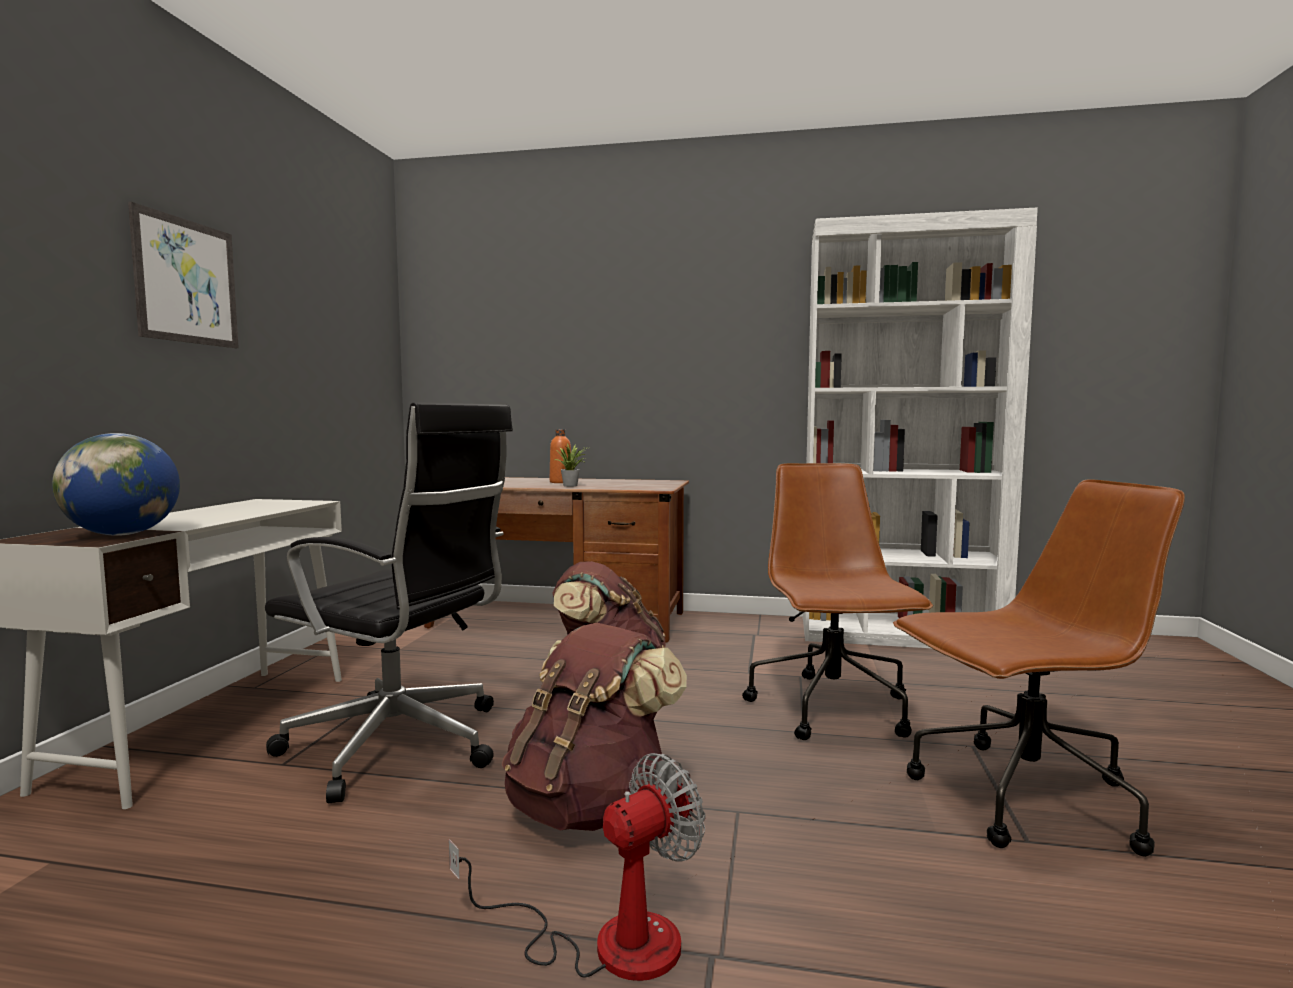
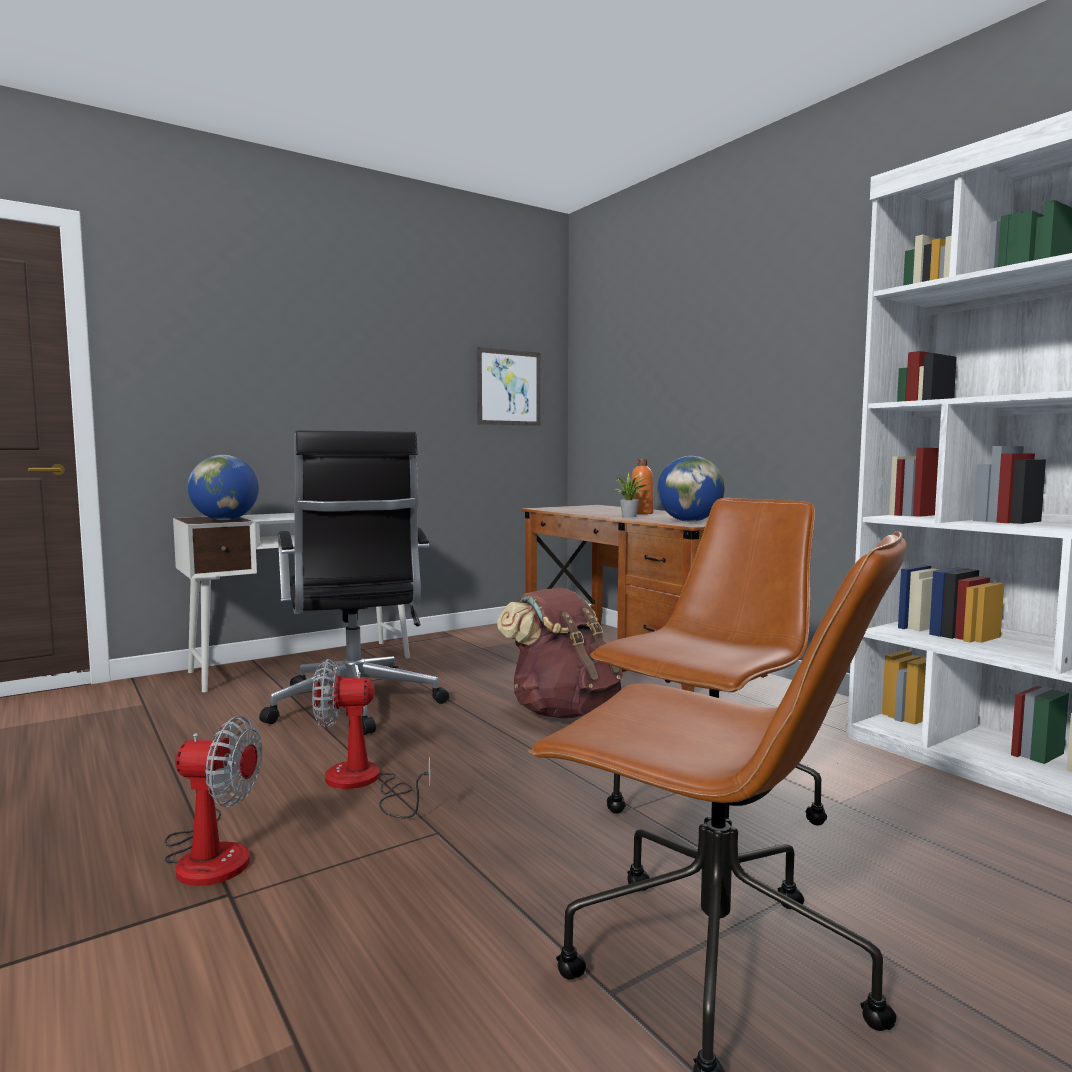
camera: 45 degrees right, 0 degrees up
picture [128,202,239,348] -> picture moved to [476,347,541,426]
brown backpack [502,623,687,831] -> fan [312,659,430,819]
none -> globe [657,456,725,522]

